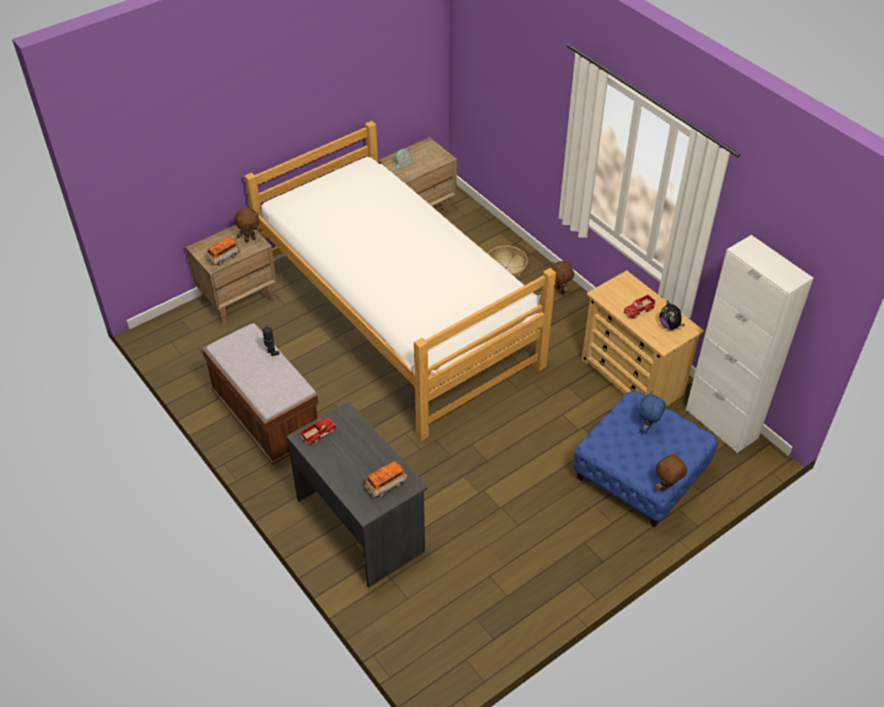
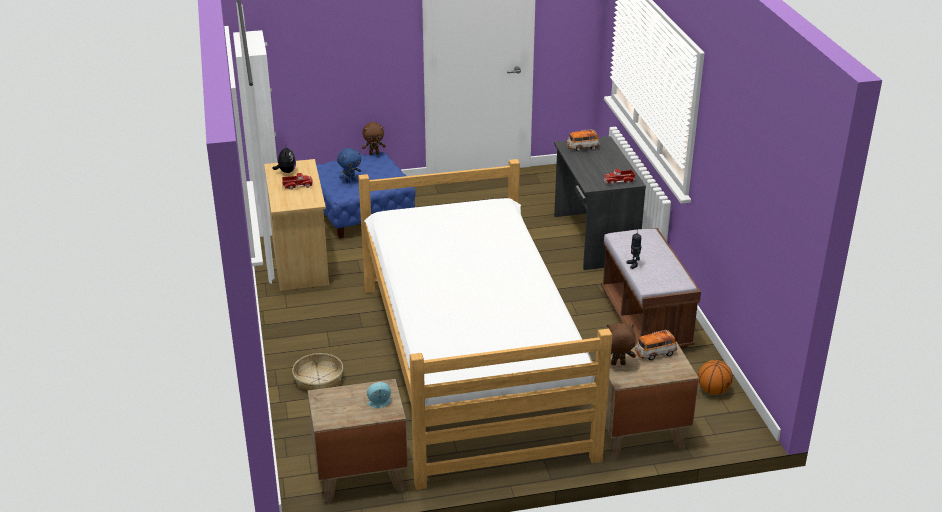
camera: 155 degrees left, 15 degrees down
brown plush toy [551,261,574,294] -> none
none -> basketball [698,360,733,395]

